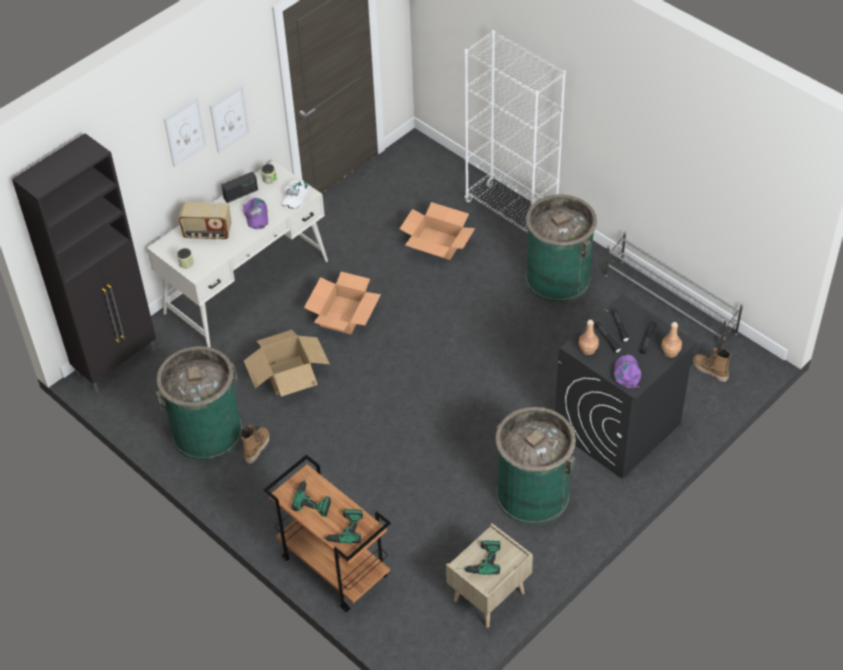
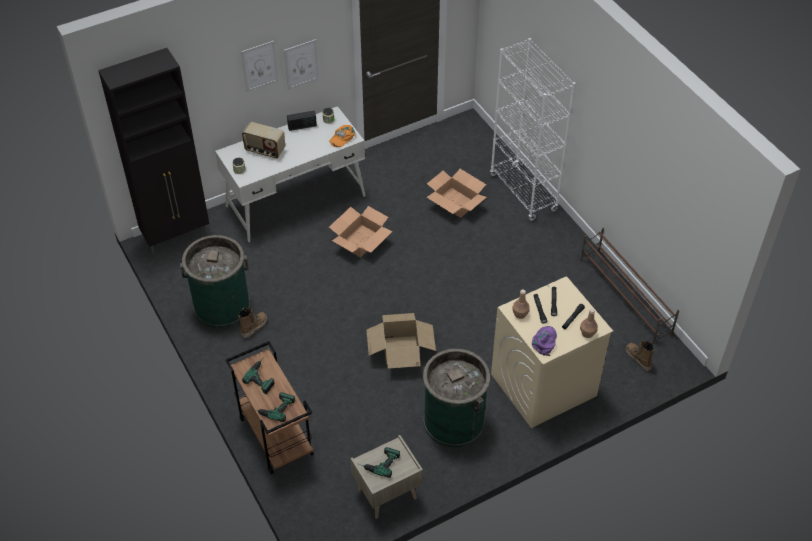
camera: 15 degrees right, 0 degrees up
purple cap [243,198,268,229] -> none
cardboard box [244,330,330,397] -> cardboard box moved to [367,313,436,369]
white cap [281,179,309,210] -> orange cap [329,125,355,147]
green trash can [525,195,597,303] -> none
black washing machine [555,294,697,479] -> beige washing machine [491,276,613,428]
grey shoe rack [604,231,743,348] -> brown shoe rack [580,228,679,344]

